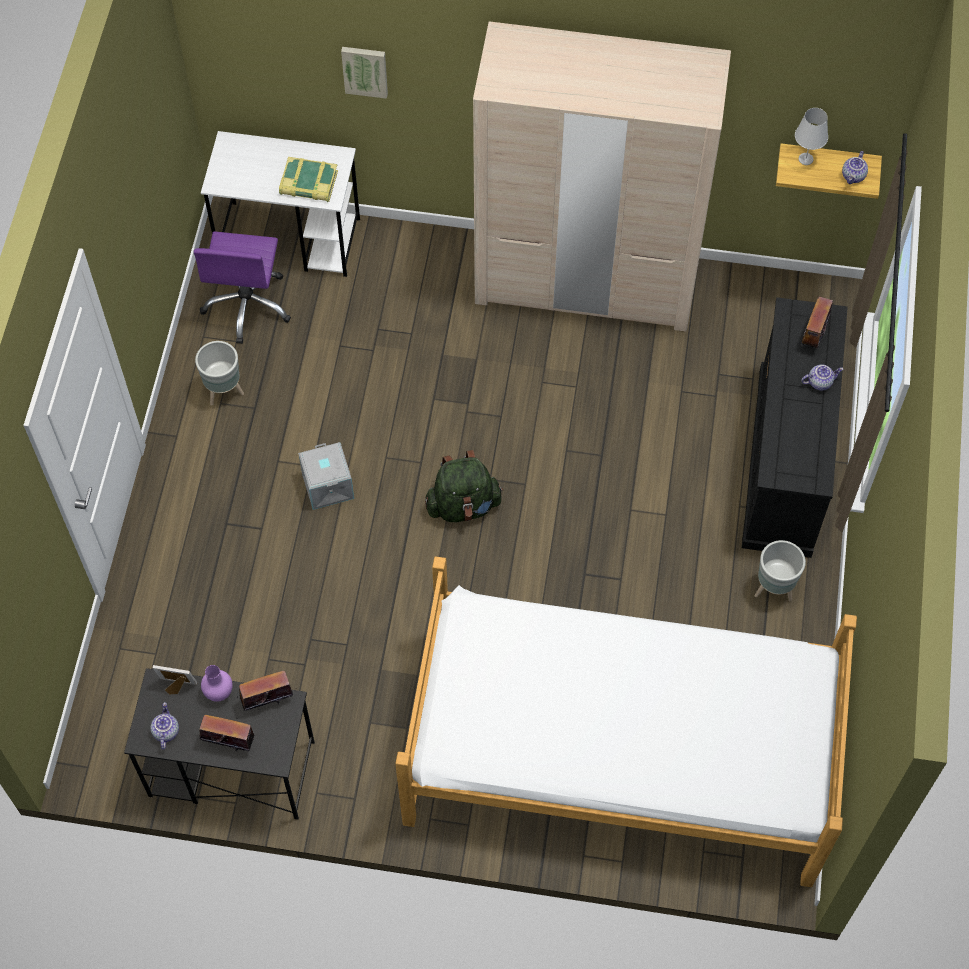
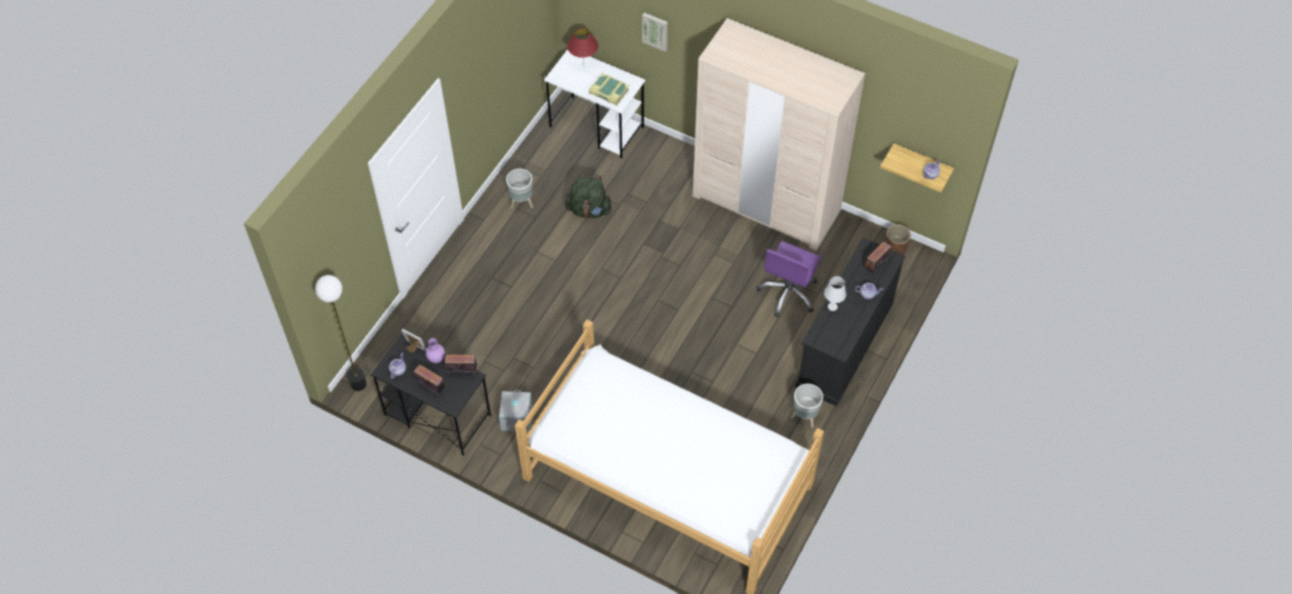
camera: 20 degrees right, 5 degrees down
purple office chair [193,231,291,344] -> purple office chair moved to [757,241,821,317]
grey storage box [298,442,354,510] -> grey storage box moved to [499,390,533,432]
green backpack [425,450,503,522] -> green backpack moved to [565,174,613,218]
white table lamp [795,108,828,165] -> white table lamp moved to [824,276,846,311]
none -> floor lamp [315,275,367,391]
none -> red table lamp [567,28,598,63]
none -> brown planter [885,224,911,255]

